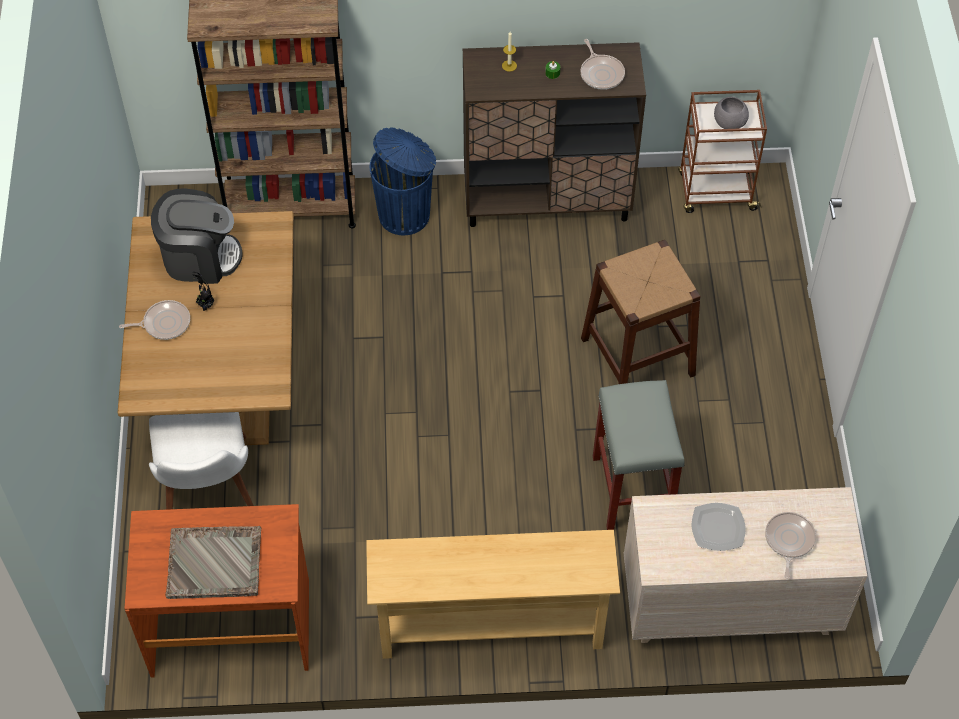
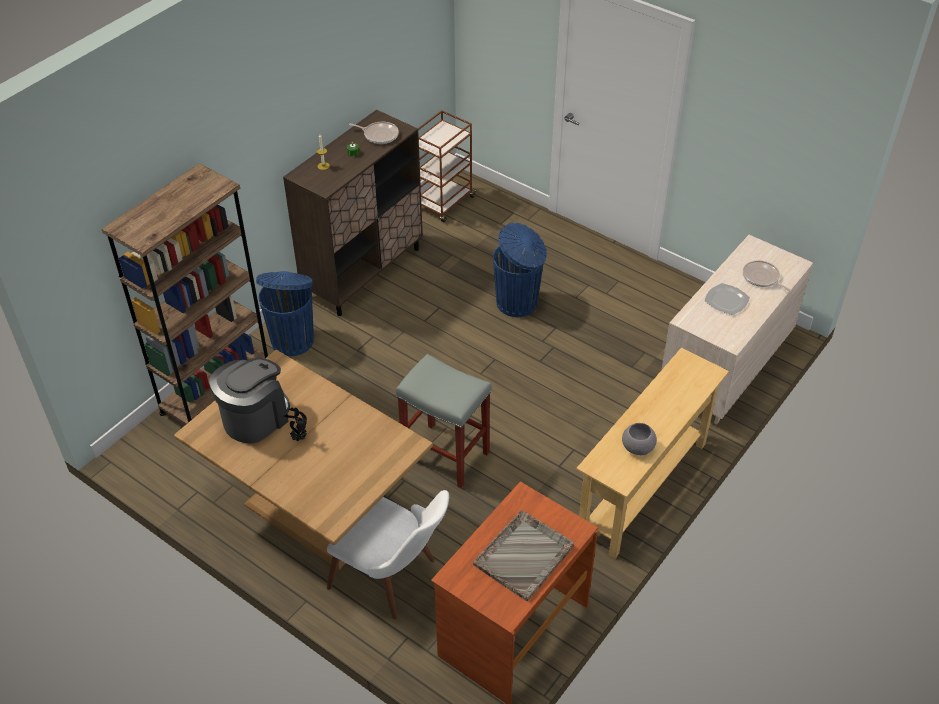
camera: 50 degrees left, 10 degrees down
frying pan [119,300,190,340] -> none
brown stool [581,240,701,384] -> blue trash can [493,223,547,317]
grey stool [593,380,685,530] -> grey stool moved to [396,354,492,488]
grey bowl [714,97,749,129] -> grey bowl moved to [622,423,657,455]

